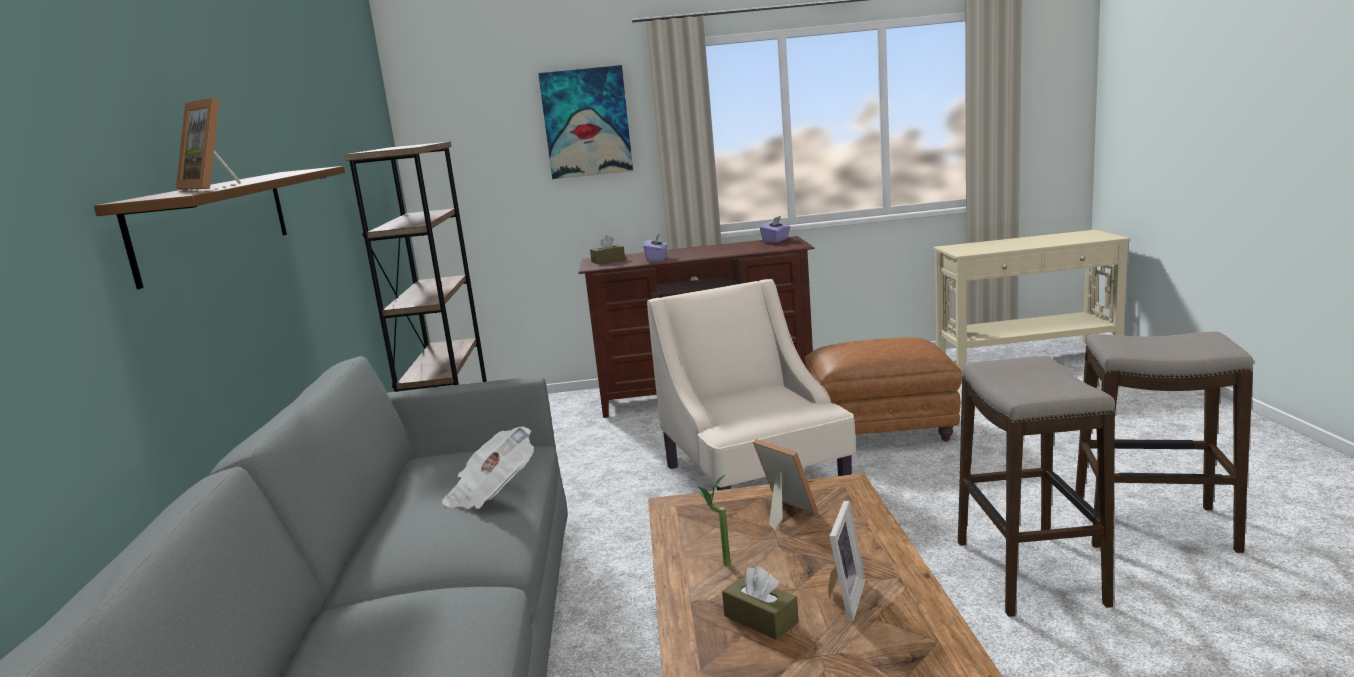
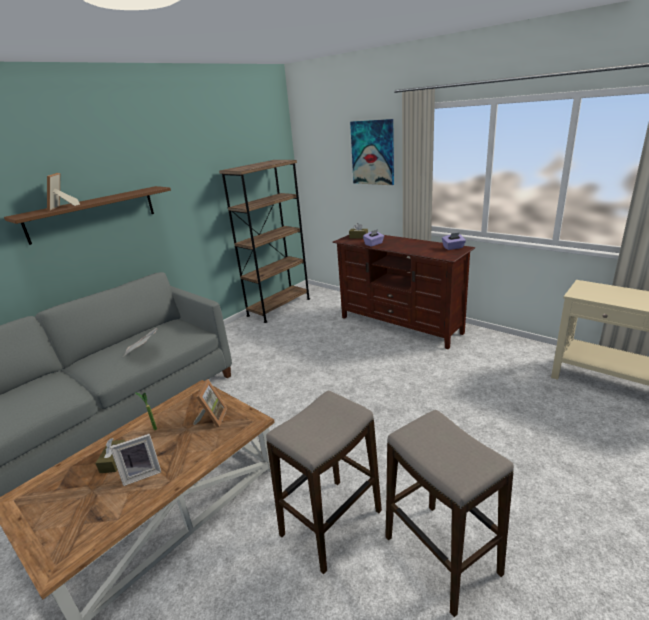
camera: 45 degrees right, 10 degrees up
beige armchair [647,279,856,490] -> none
brown ottoman [805,337,962,441] -> none

